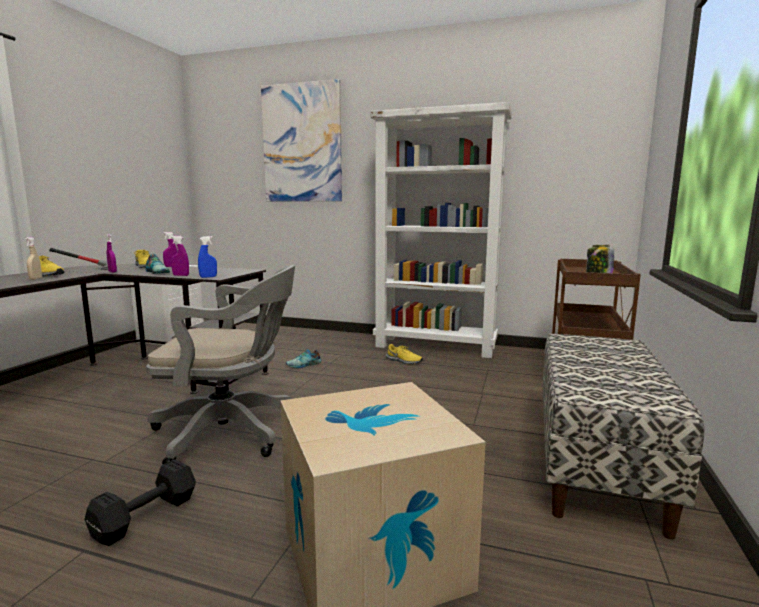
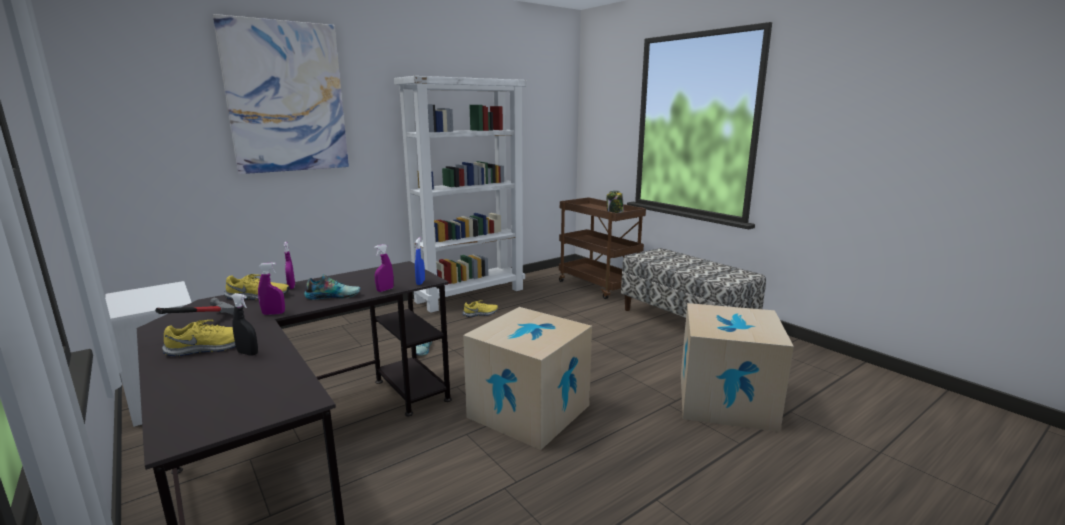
camera: 55 degrees left, 5 degrees up
beige spray bottle [25,237,42,280] -> black spray bottle [231,293,258,356]
black dumbbell [84,459,196,546] -> none
grey office chair [146,265,295,464] -> cardboard box [463,307,592,450]

